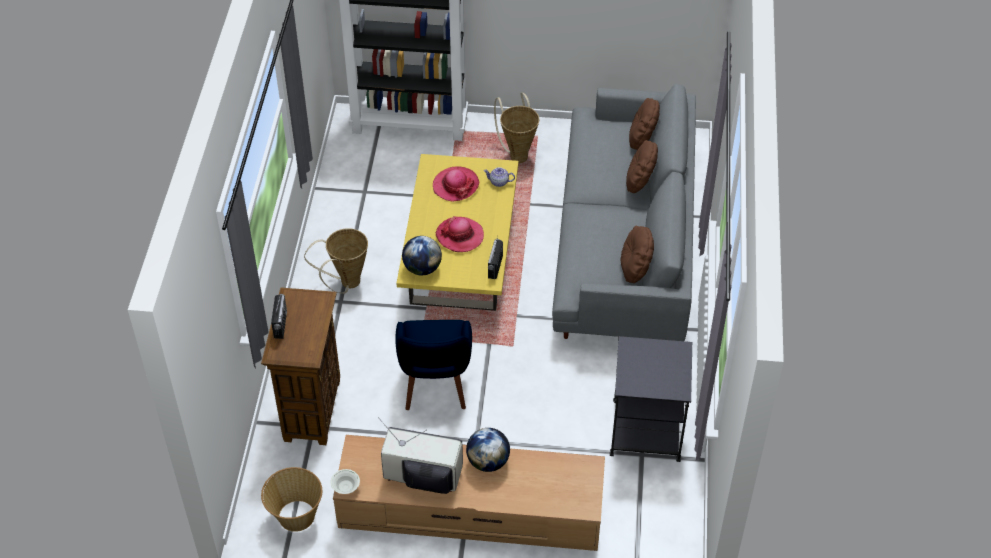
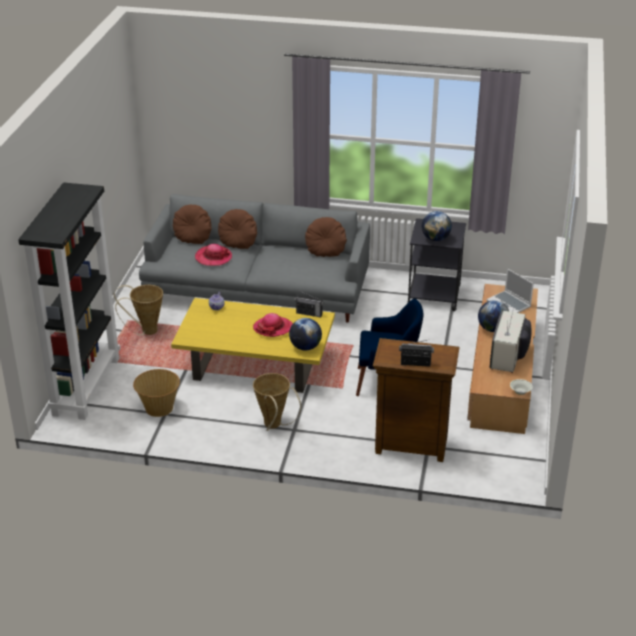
camera: 85 degrees left, 15 degrees down
basket [261,467,322,532] -> basket moved to [133,369,180,417]
hat [433,166,480,202] -> hat moved to [195,244,232,266]
none -> globe [422,211,452,241]
none -> laptop [487,268,534,313]

